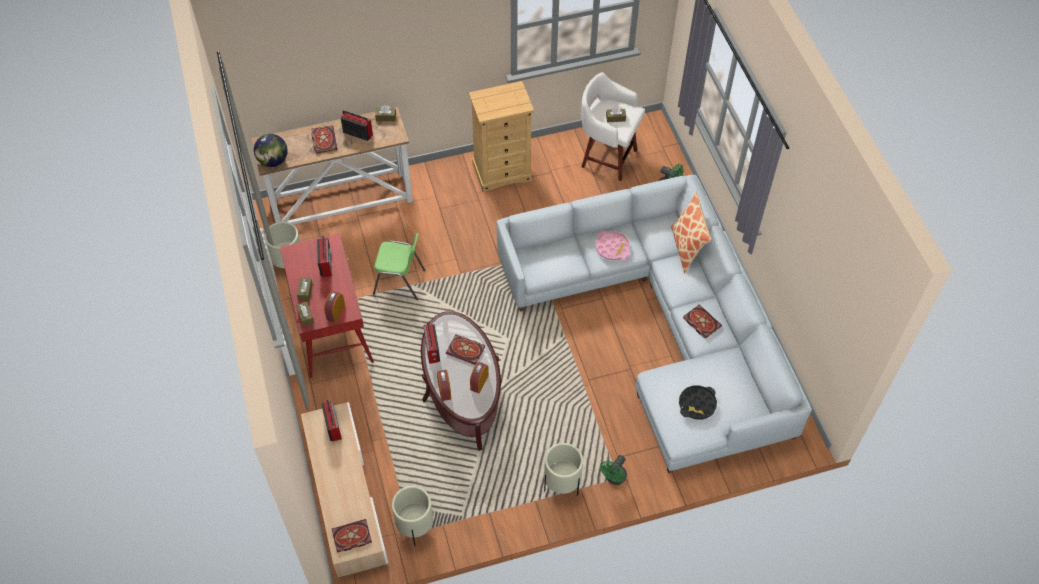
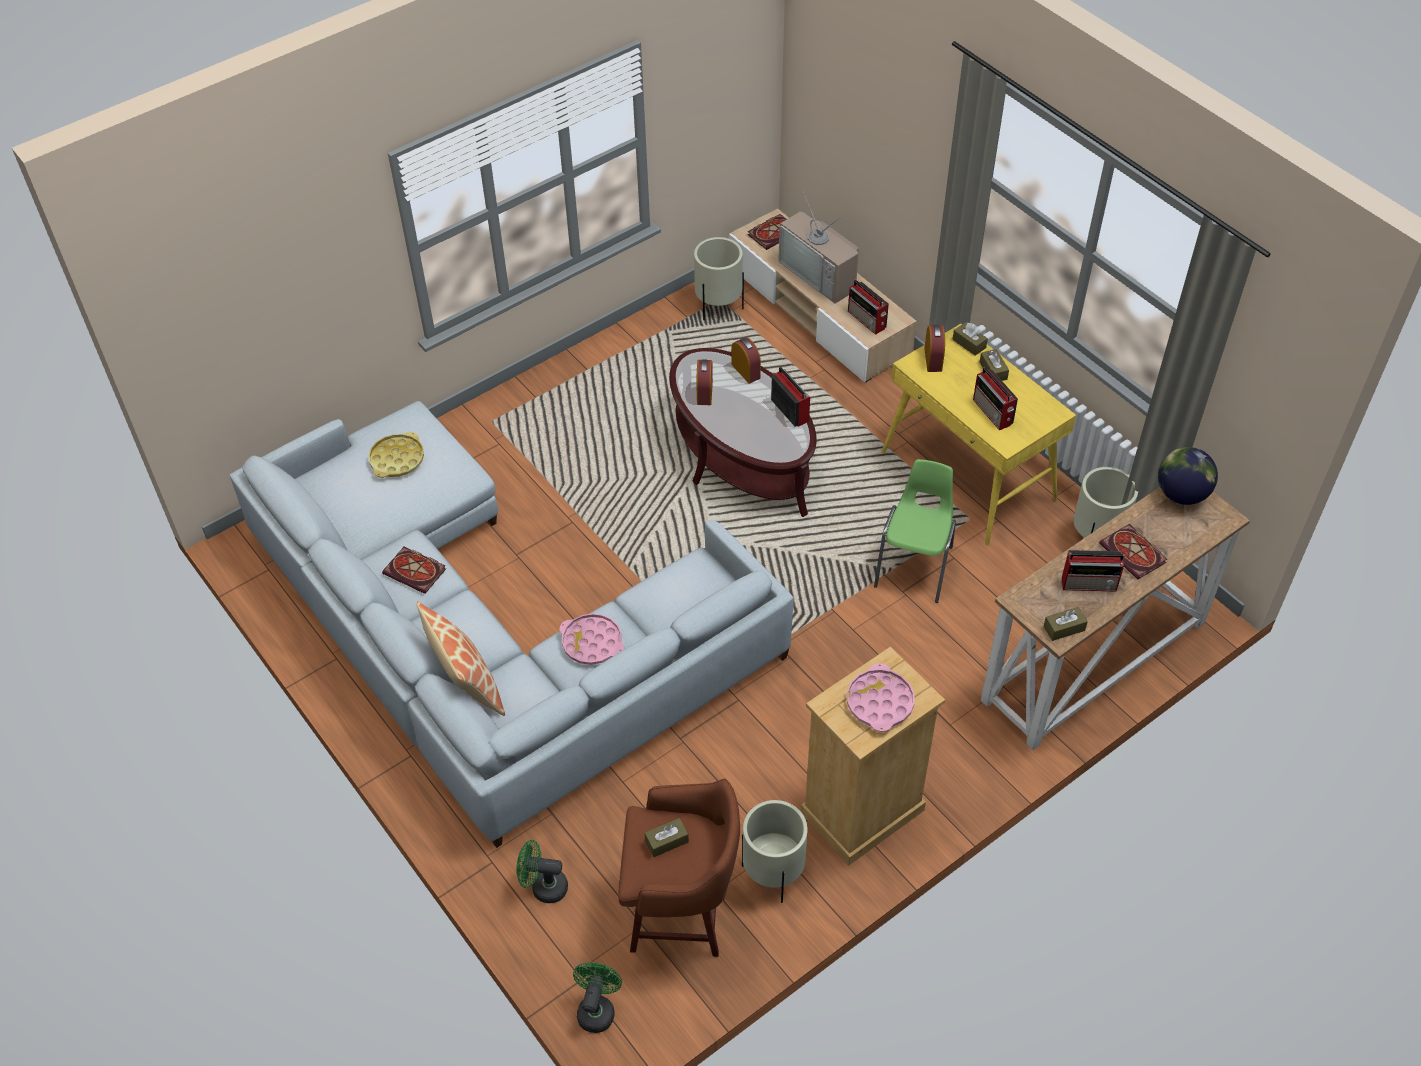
camera: 160 degrees right, 5 degrees down
red desk [280,233,374,378] -> yellow desk [881,324,1076,545]
green chair [373,233,426,300] -> green chair turned 120 degrees clockwise [874,459,956,603]
book [446,335,485,365] -> none
beige planter [544,443,583,496] -> beige planter moved to [742,800,808,903]
white stool [581,72,645,181] -> brown stool [618,779,740,957]
green fan [600,455,627,485] -> green fan moved to [573,962,622,1033]
black tray [679,385,717,420] -> yellow tray [368,432,424,478]
none -> television [779,190,859,304]
none -> pink tray [847,664,915,732]

